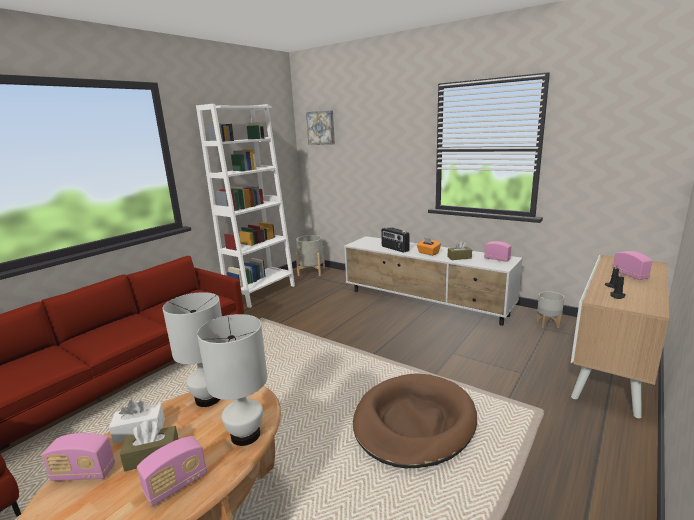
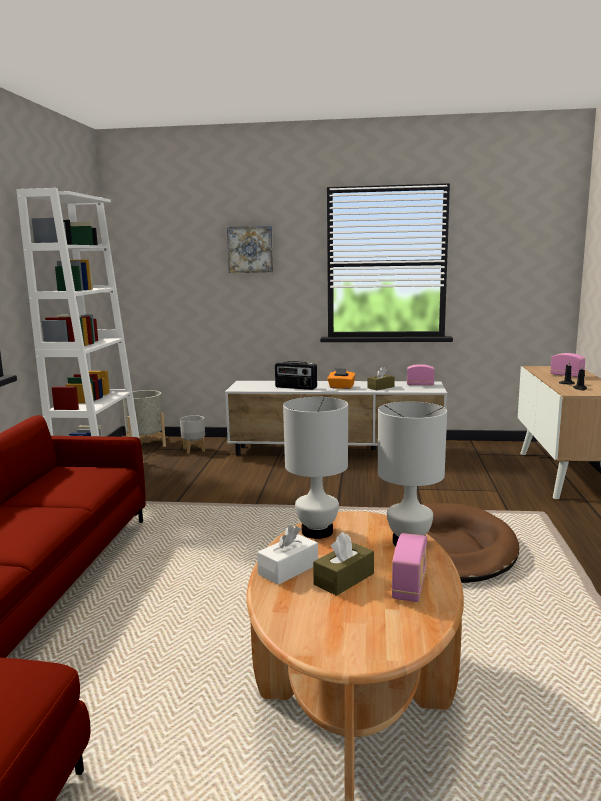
camera: 30 degrees left, 5 degrees down
radio [42,433,115,481] -> none
picture [306,110,335,145] -> picture moved to [227,226,273,273]
grey planter [537,291,564,328] -> grey planter moved to [180,415,205,454]

